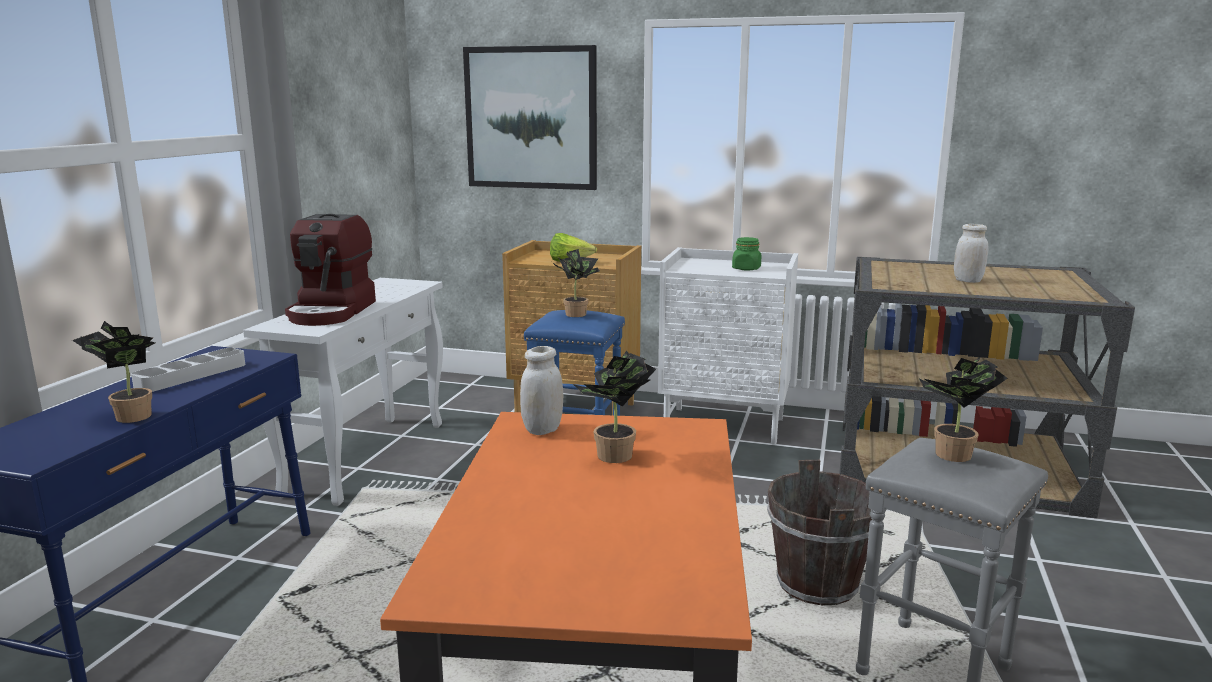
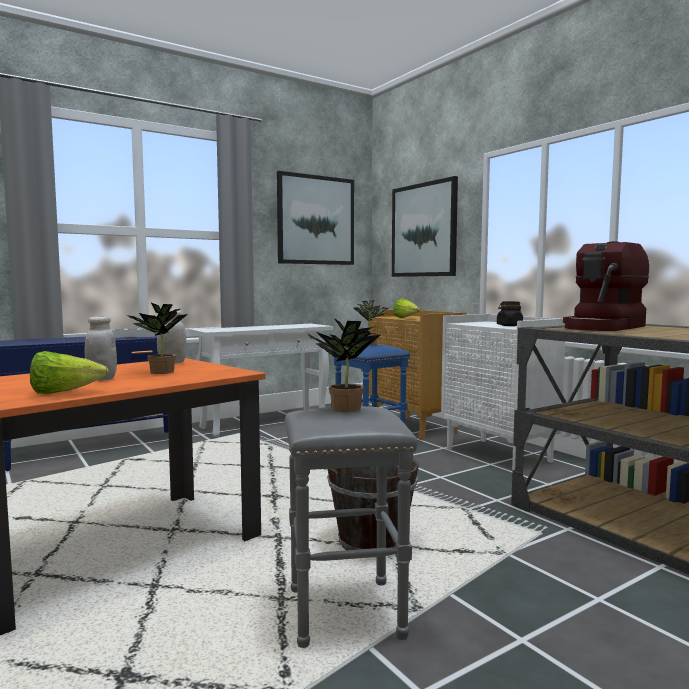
camera: 40 degrees right, 10 degrees down
potted plant [72,321,155,423] -> none
coffee machine [285,214,376,326] -> coffee machine moved to [563,241,649,331]
green jar [732,237,761,271] -> black jar [497,301,523,326]
white jar [954,224,989,283] -> white jar moved to [85,316,117,381]
none -> lettuce [30,351,109,394]
none -> picture [277,171,354,265]

